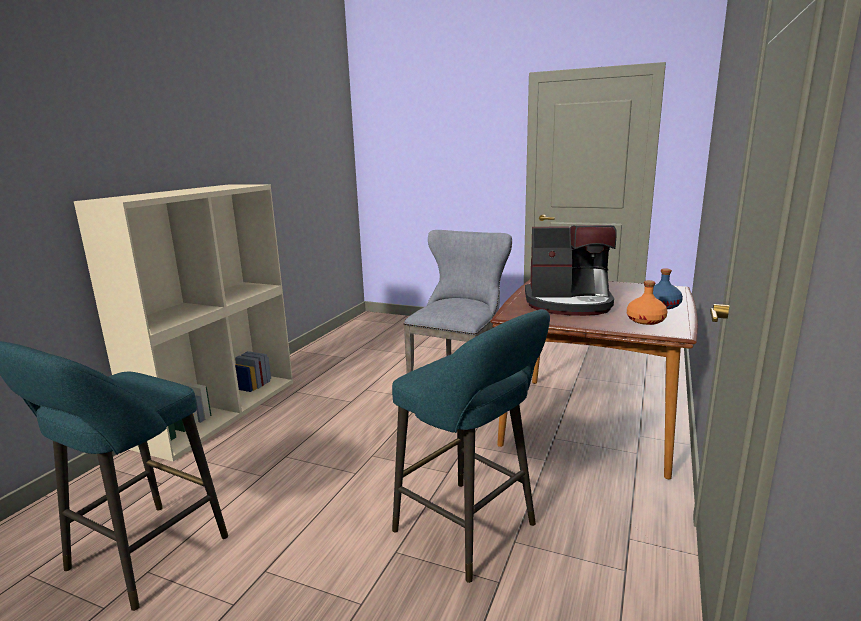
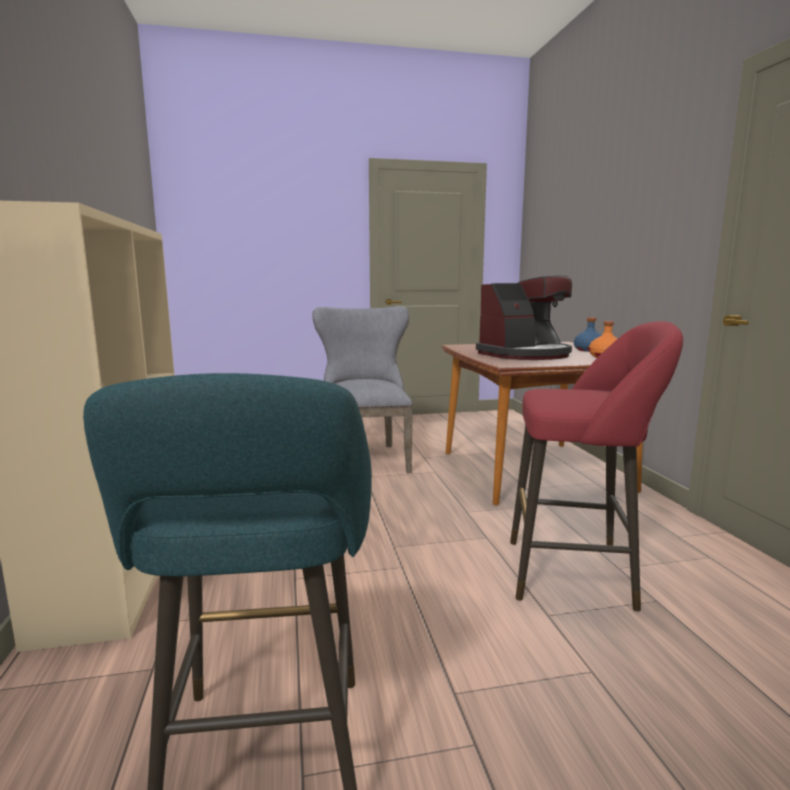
camera: 35 degrees left, 5 degrees down
turquoise stool [392,309,550,583] -> red stool [510,321,683,611]

